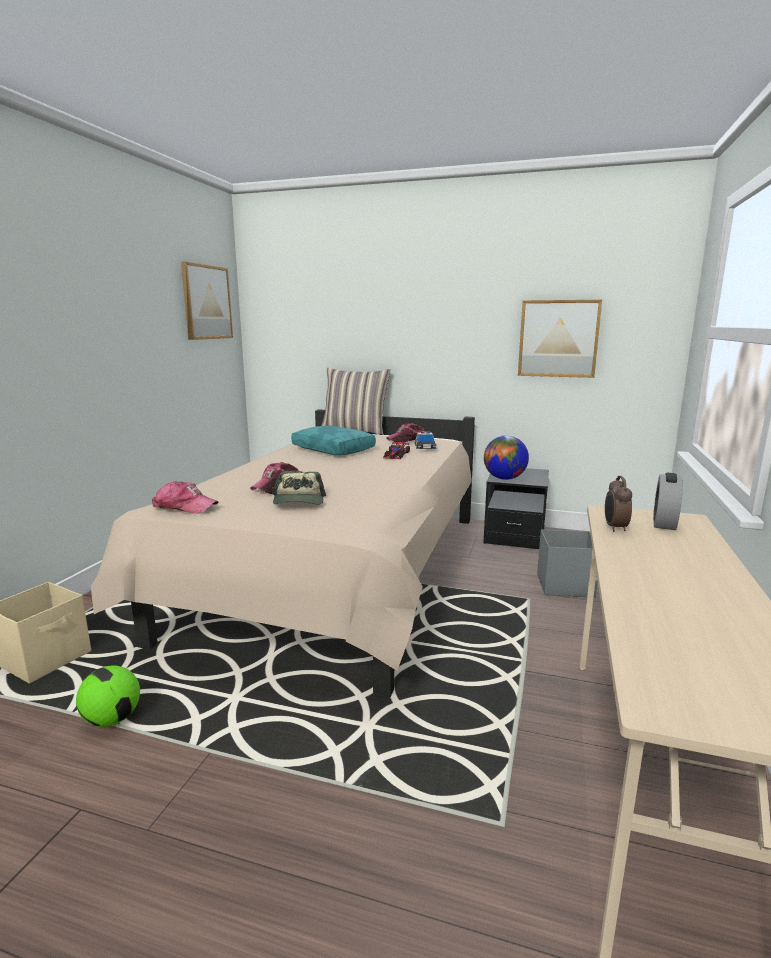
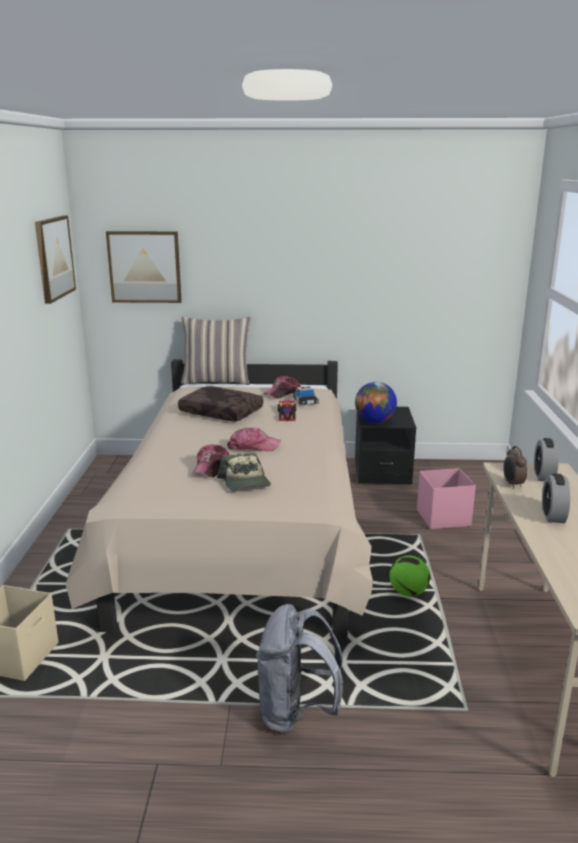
camera: 15 degrees left, 5 degrees up
football [76,665,140,727] -> football moved to [390,556,430,596]
cap [152,481,219,514] -> cap moved to [227,428,281,451]
turquoise pillow [291,425,376,455] -> brown pillow [178,386,263,422]
picture [518,300,602,378] -> picture moved to [106,231,182,303]
grey storage box [537,529,598,598] -> pink storage box [417,468,476,529]
none -> grey backpack [256,604,343,734]
none -> alarm clock [542,473,570,523]

